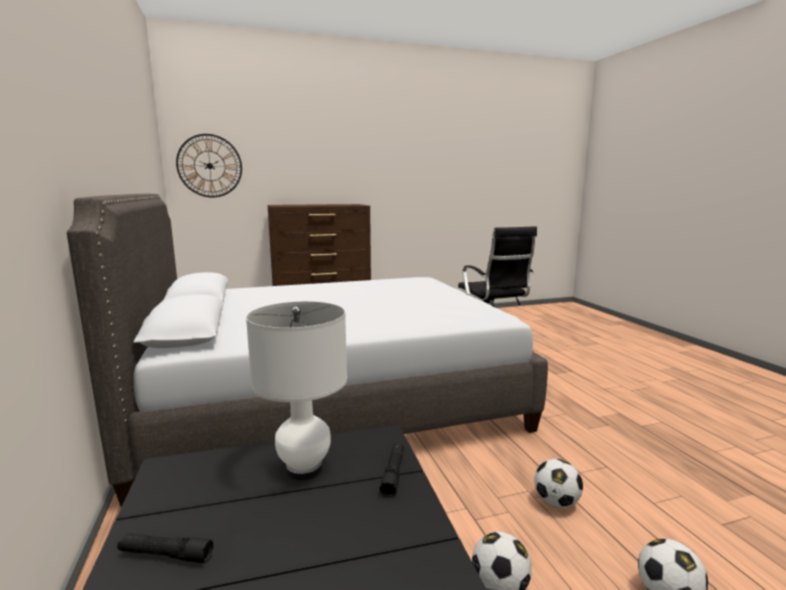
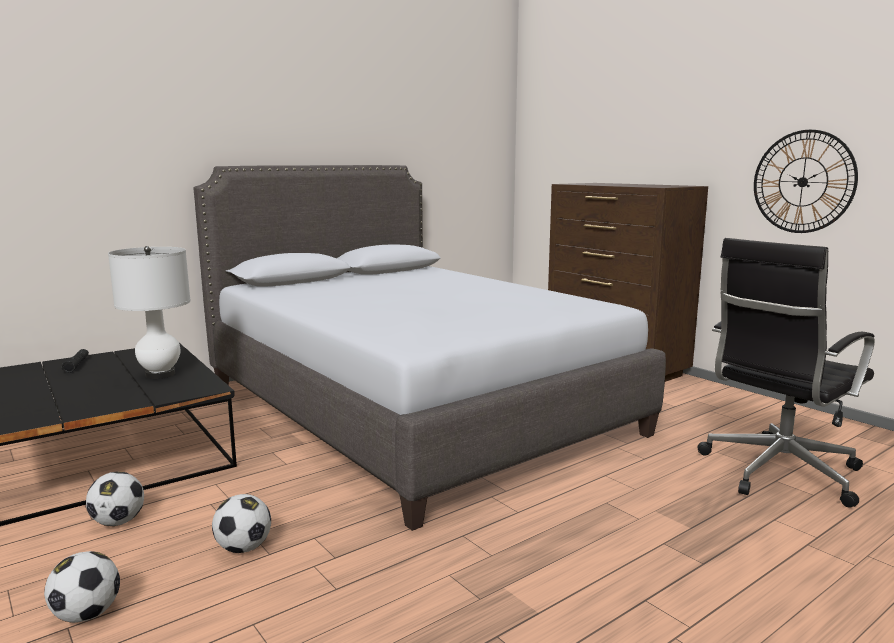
camera: 70 degrees right, 0 degrees up
wall clock [176,134,242,198] -> wall clock moved to [754,130,858,233]
black flashlight [379,443,404,497] -> none

